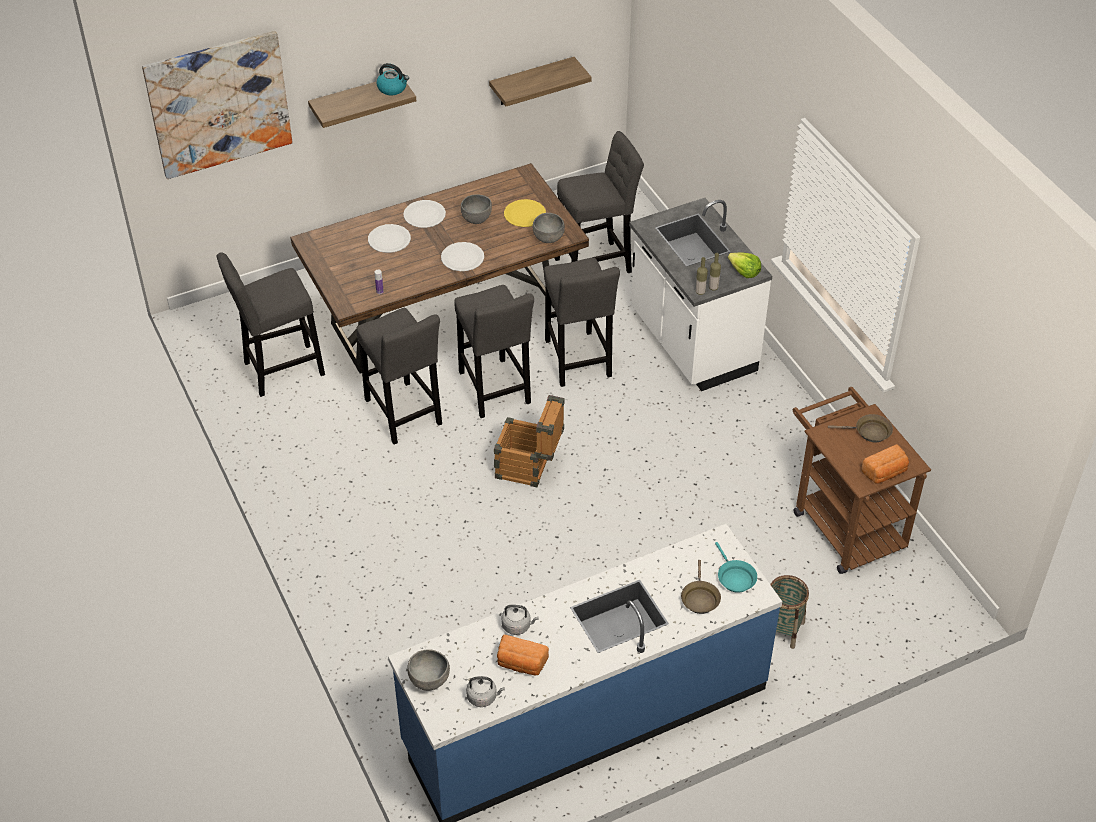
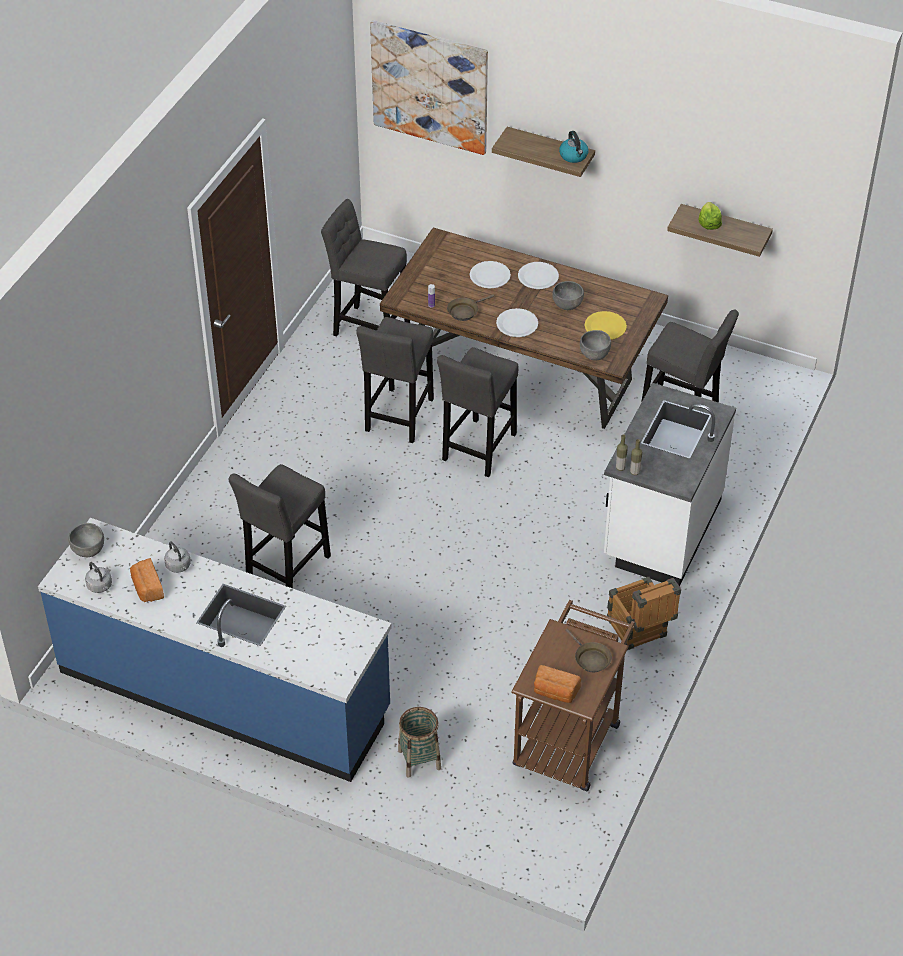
camera: 50 degrees right, 0 degrees up
crate [494,395,564,487] -> crate moved to [607,577,681,650]
grey stool [544,257,620,387] -> grey stool moved to [228,464,331,588]
brown frying pan [681,560,721,614] -> brown frying pan moved to [447,295,494,321]
turquoise frying pan [715,542,757,593] -> none
lettuce [728,253,761,278] -> lettuce moved to [698,202,722,230]

